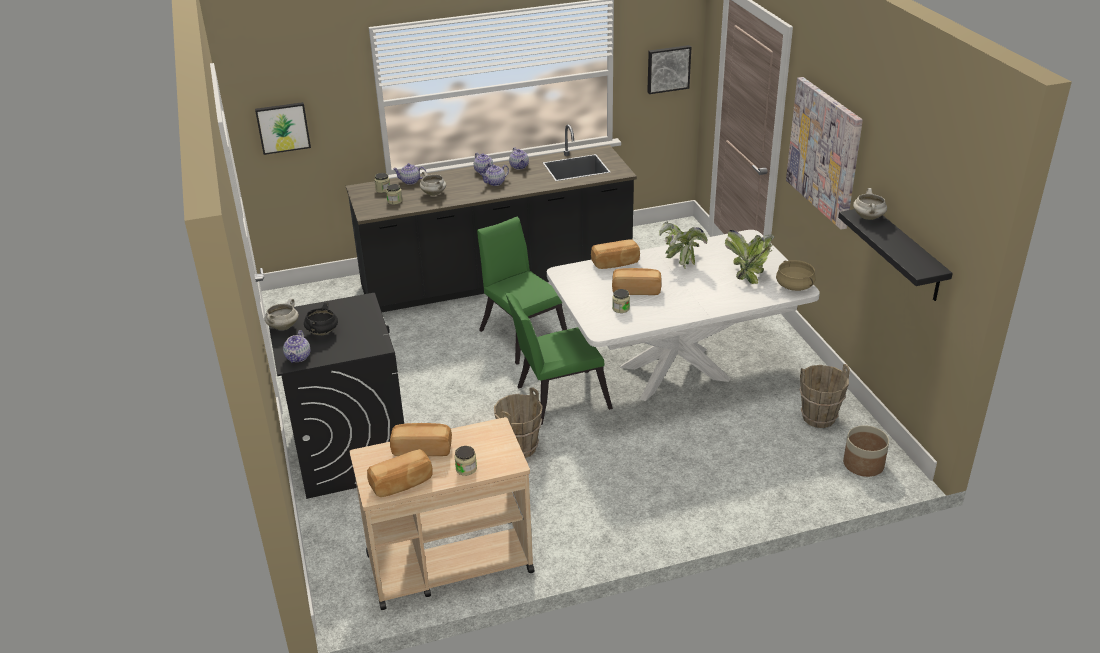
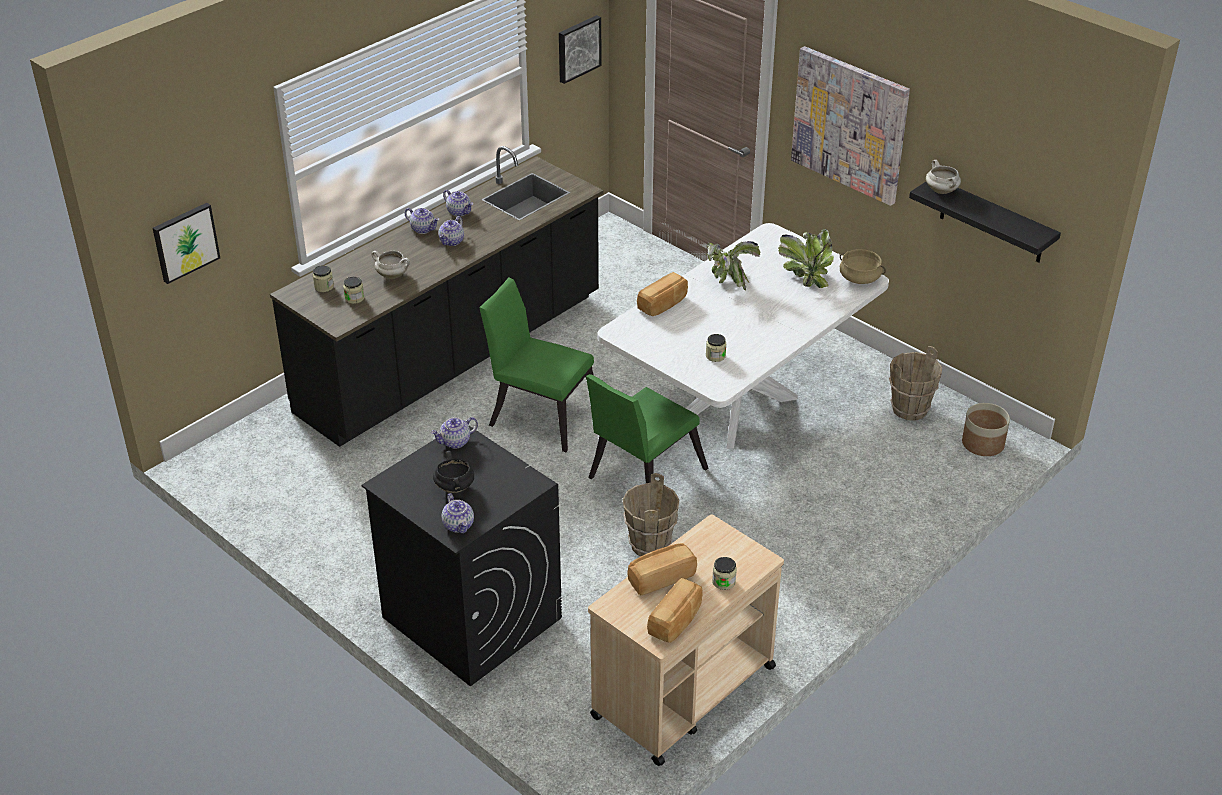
camera: 30 degrees left, 5 degrees up
white cooking pot [265,298,299,330] -> none
teapot [393,163,426,185] -> teapot moved to [430,417,478,449]
bread [612,268,661,295] -> none

